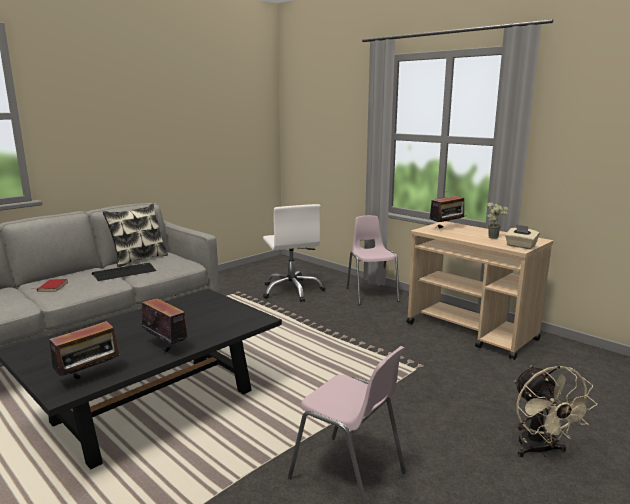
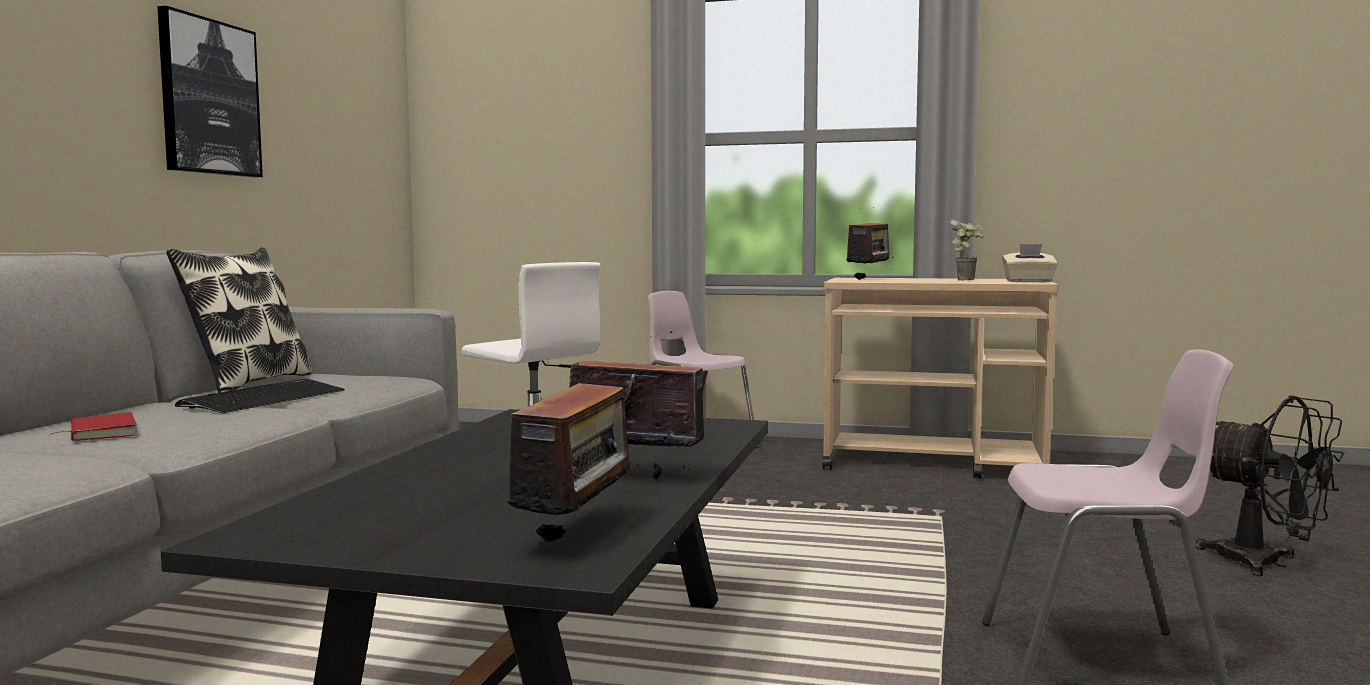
camera: 30 degrees left, 10 degrees down
beige fan [514,365,597,457] -> black fan [1196,395,1344,576]
none -> picture [157,6,263,177]

